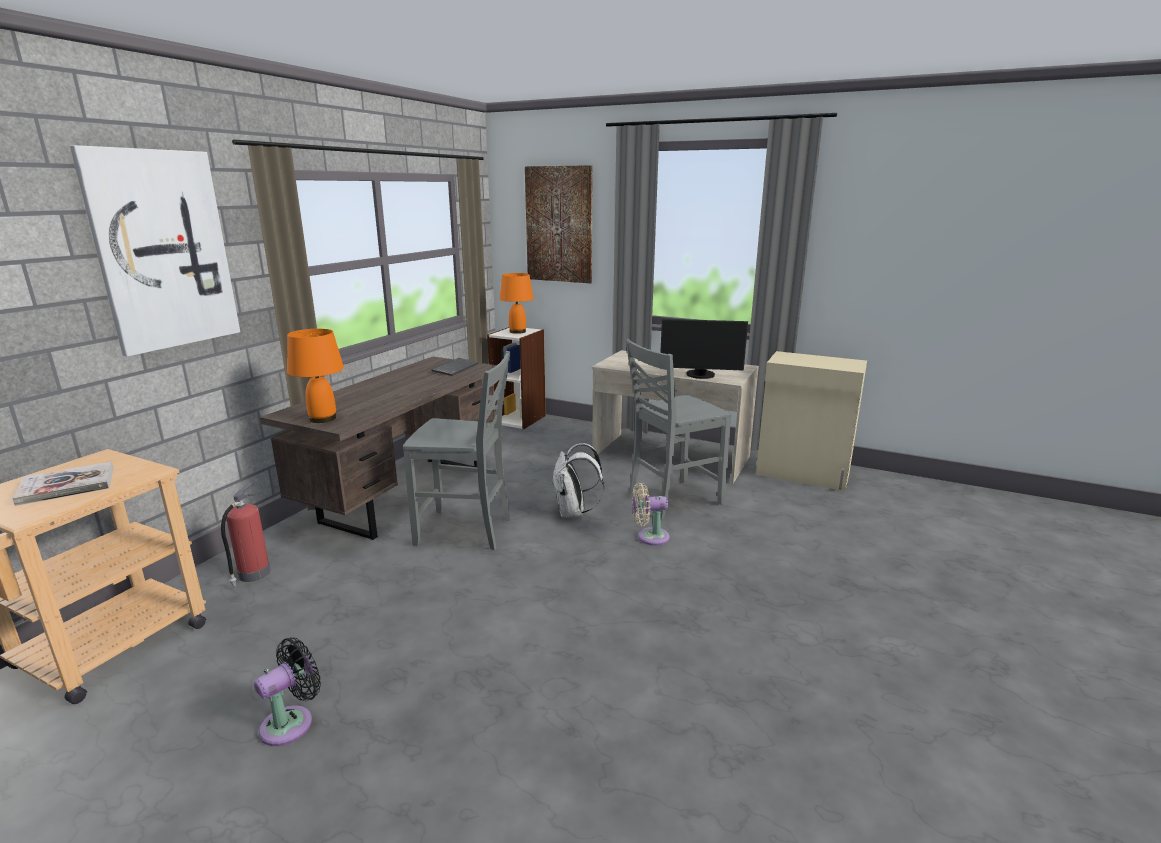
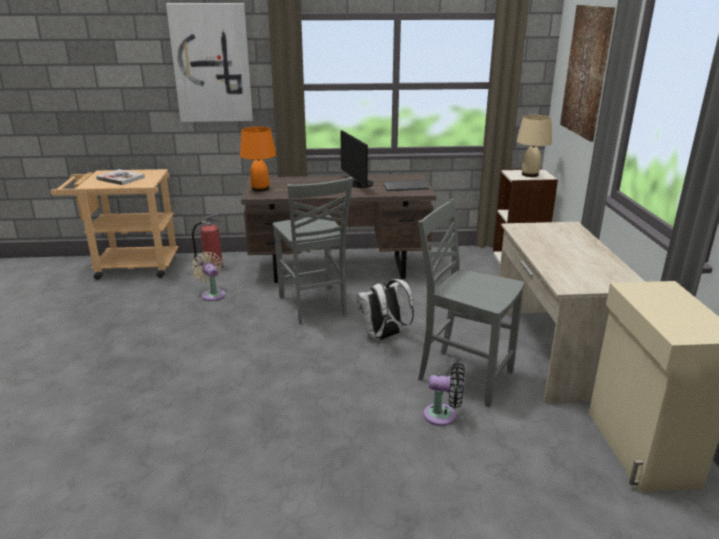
camera: 60 degrees right, 5 degrees up
black fan [254,638,321,746] -> black fan moved to [423,363,465,426]
orange table lamp [500,273,534,334] -> beige table lamp [517,115,552,177]
beige fan [632,483,669,545] -> beige fan moved to [191,252,226,301]
monitor [660,319,748,379] -> monitor moved to [340,130,374,188]

